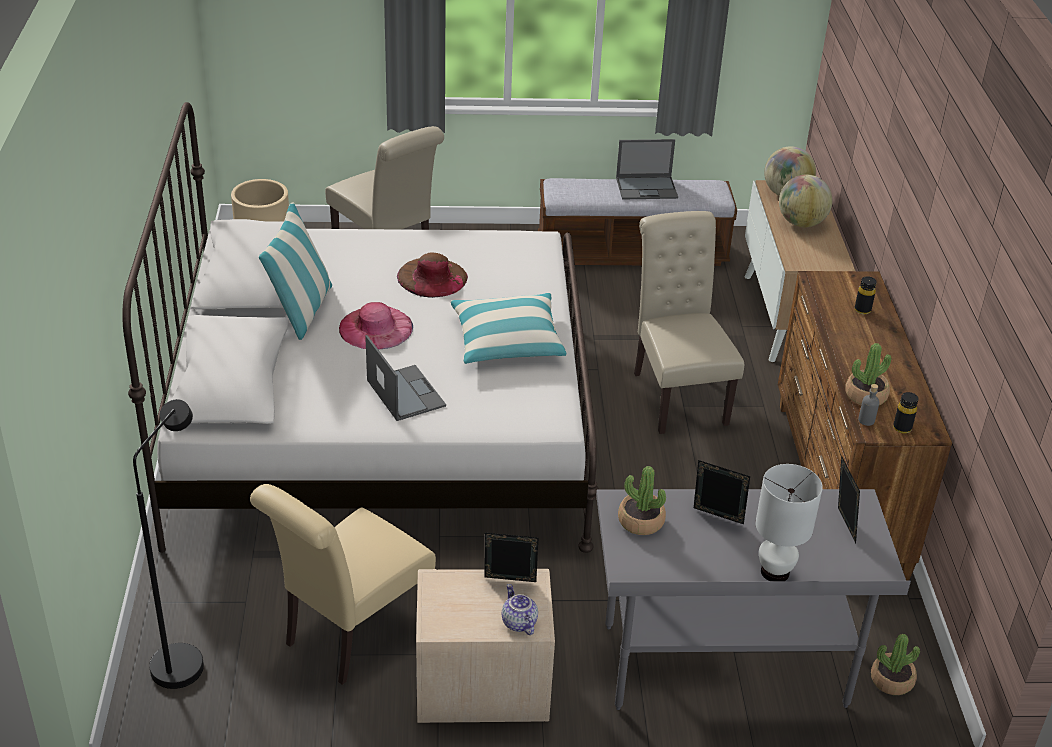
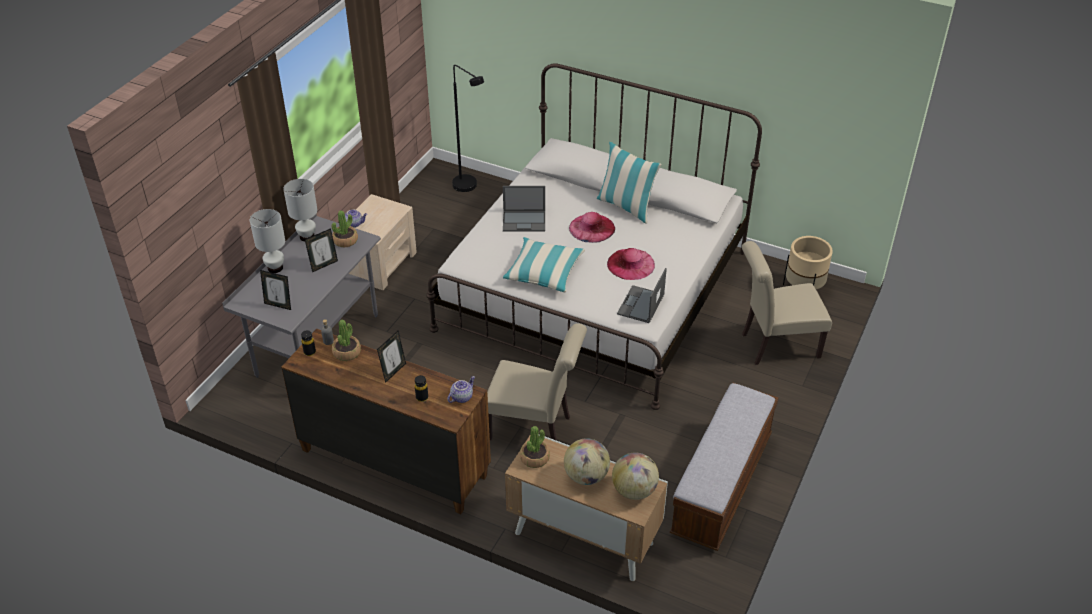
camera: 120 degrees right, 5 degrees up
beige chair [250,484,436,685] -> none
brown hat [397,252,468,298] -> pink hat [607,248,655,280]
picture frame [484,533,538,582] -> picture frame moved to [377,331,406,383]
laptop [616,139,678,200] -> laptop moved to [617,268,667,323]
potted plant [871,634,920,695] -> potted plant moved to [520,426,550,468]
none -> white table lamp [283,179,317,241]
none -> teapot [447,376,475,403]

